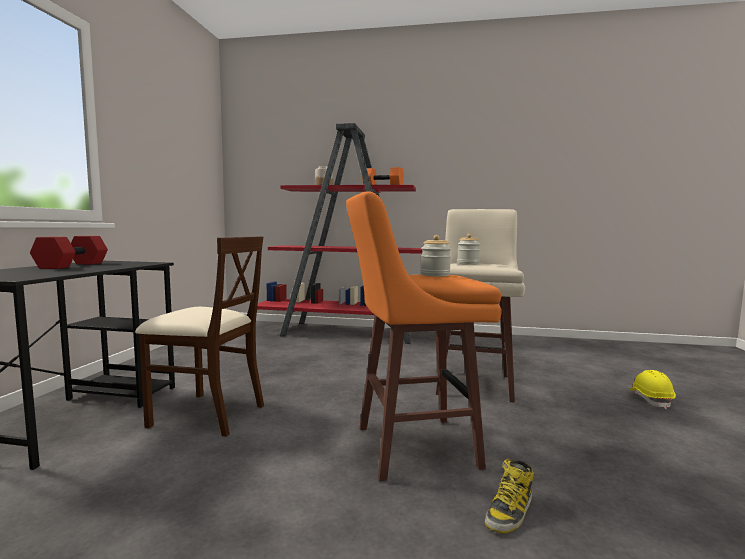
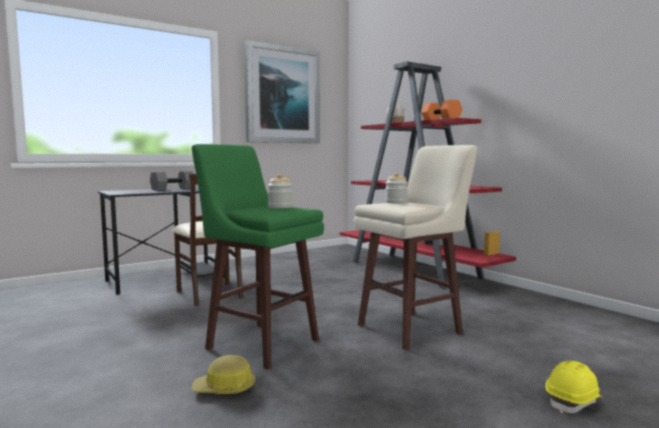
camera: 45 degrees right, 0 degrees up
red dumbbell [30,236,108,269] -> grey dumbbell [150,171,193,190]
orange stool [346,191,502,481] -> green stool [192,144,324,369]
boot [485,458,534,533] -> hard hat [192,355,255,394]
none -> picture [244,40,320,143]

